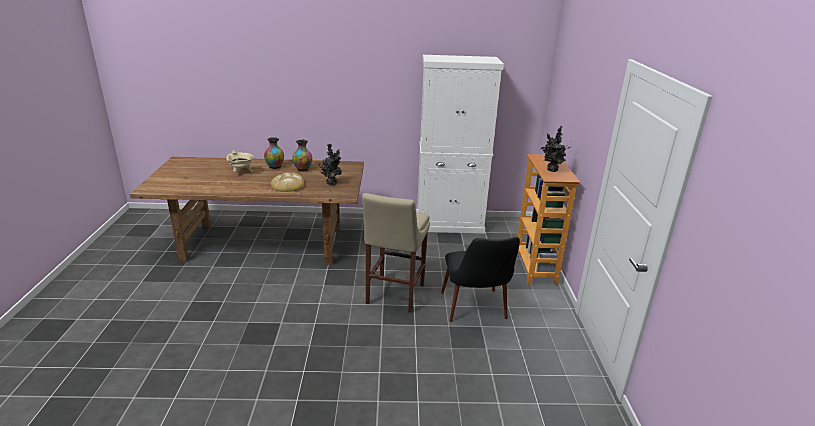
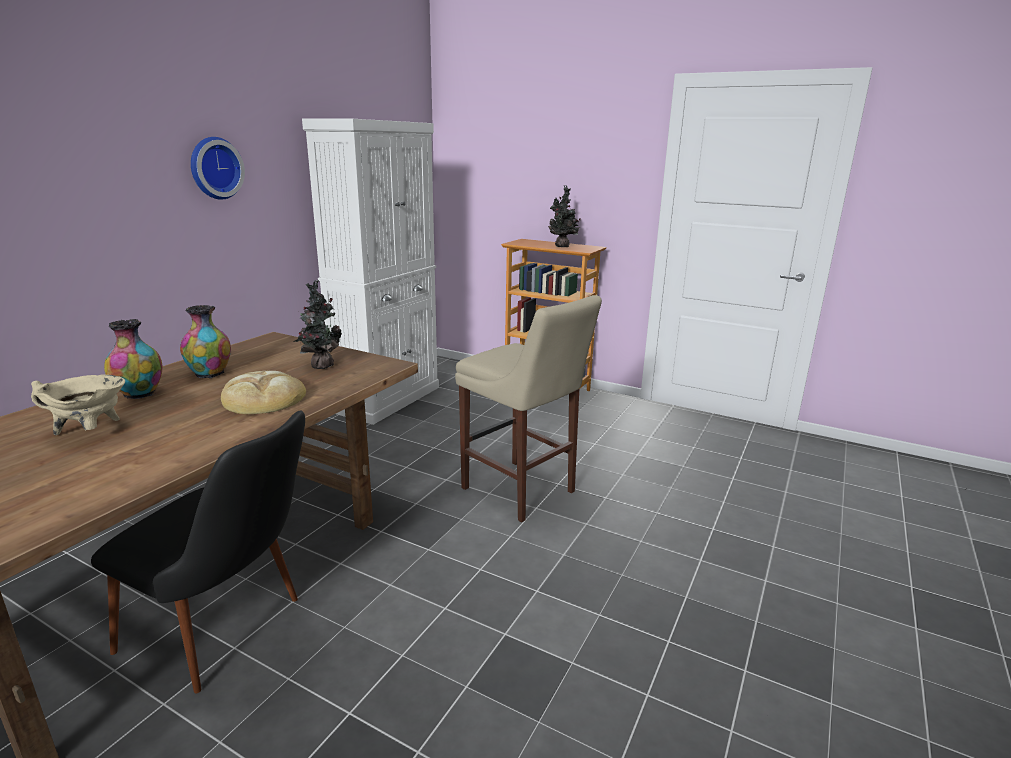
camera: 60 degrees left, 5 degrees down
black chair [441,237,520,322] -> black chair moved to [91,411,305,693]
none -> wall clock [191,137,245,200]

